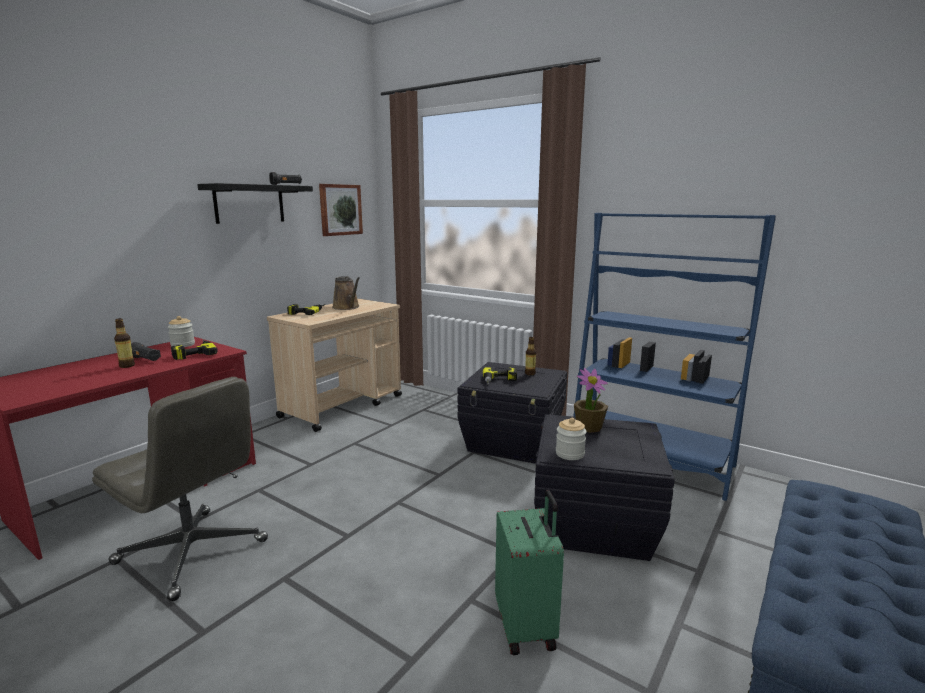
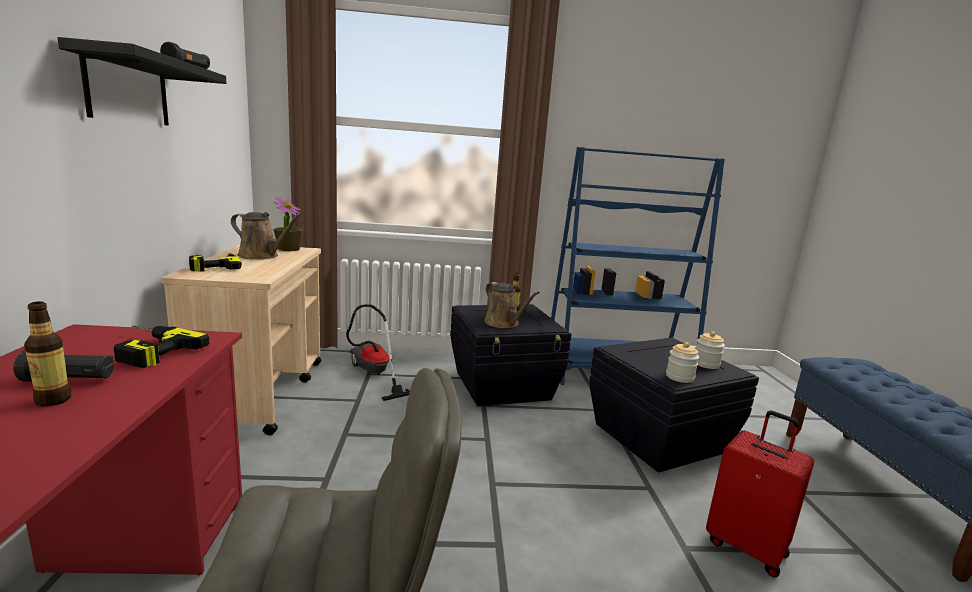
camera: 40 degrees left, 0 degrees up
jar [168,316,195,347] -> jar moved to [696,332,725,369]
picture [319,184,363,236] -> none
power drill [483,367,517,385] -> brown watering can [484,282,540,328]
green suitcase [495,490,564,655] -> red suitcase [706,411,814,577]
potted plant [574,368,608,433] -> potted plant moved to [273,198,304,251]
none -> vacuum cleaner [346,304,410,401]

